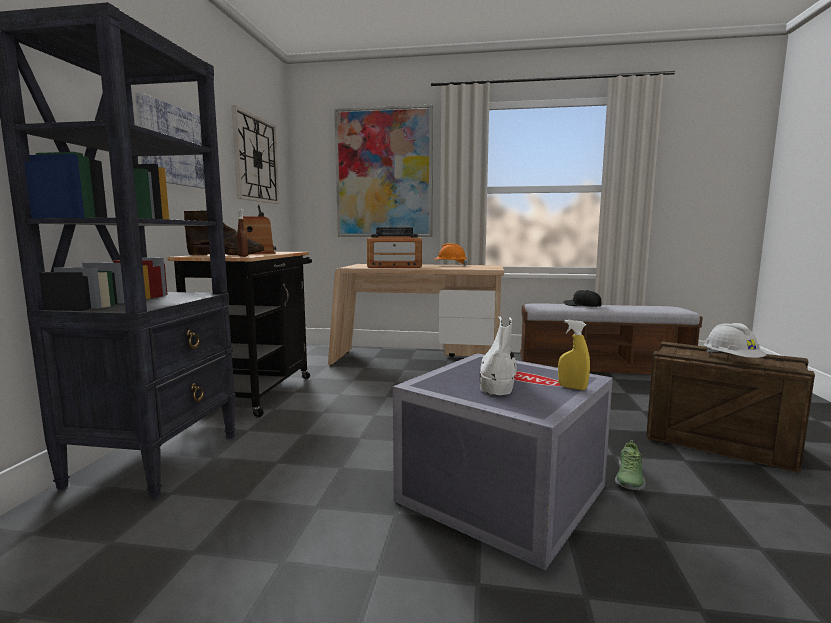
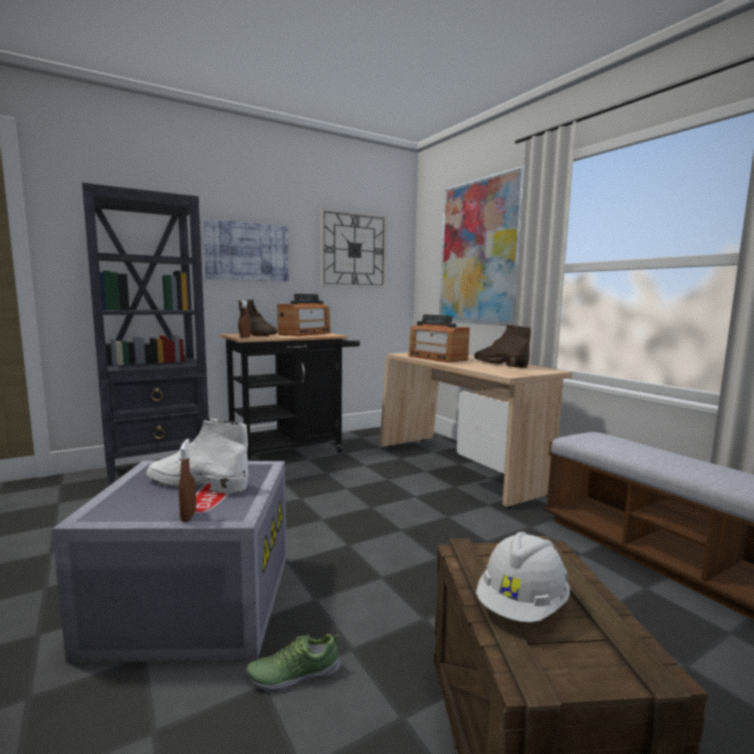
camera: 50 degrees right, 0 degrees up
orange hard hat [434,243,468,266] -> brown boot [474,325,531,368]
white boot [480,316,517,395] -> white boot turned 135 degrees counterclockwise [146,419,249,493]
yellow spray bottle [558,320,590,390] -> brown spray bottle [179,439,196,522]
black cap [563,290,602,307] -> none

